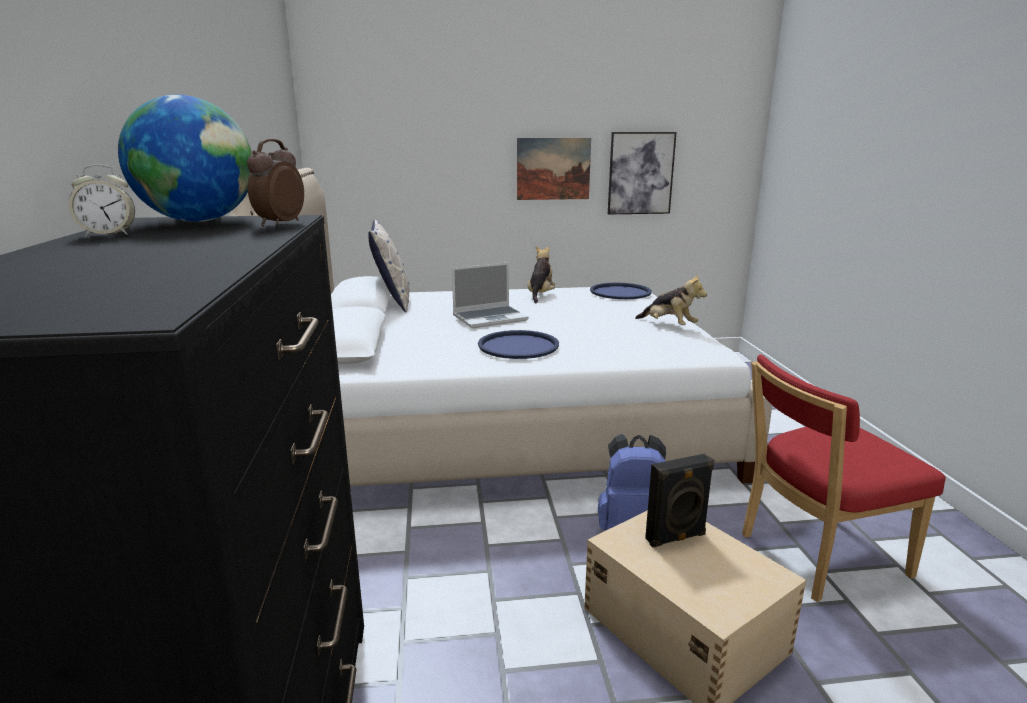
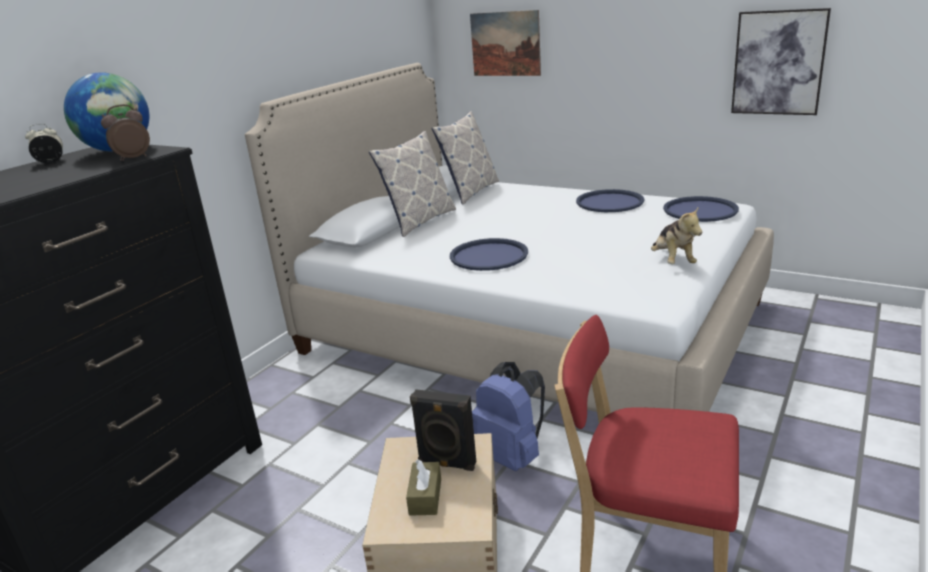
camera: 40 degrees right, 5 degrees up
alarm clock [68,164,135,237] -> alarm clock turned 135 degrees clockwise [25,124,63,163]
laptop [452,262,529,328] -> none
picture [517,138,591,200] -> picture moved to [470,10,541,76]
plush toy [528,246,555,304] -> blue tray [576,189,644,212]
none -> pillow [369,131,456,237]
none -> brown tissue box [406,459,441,516]

